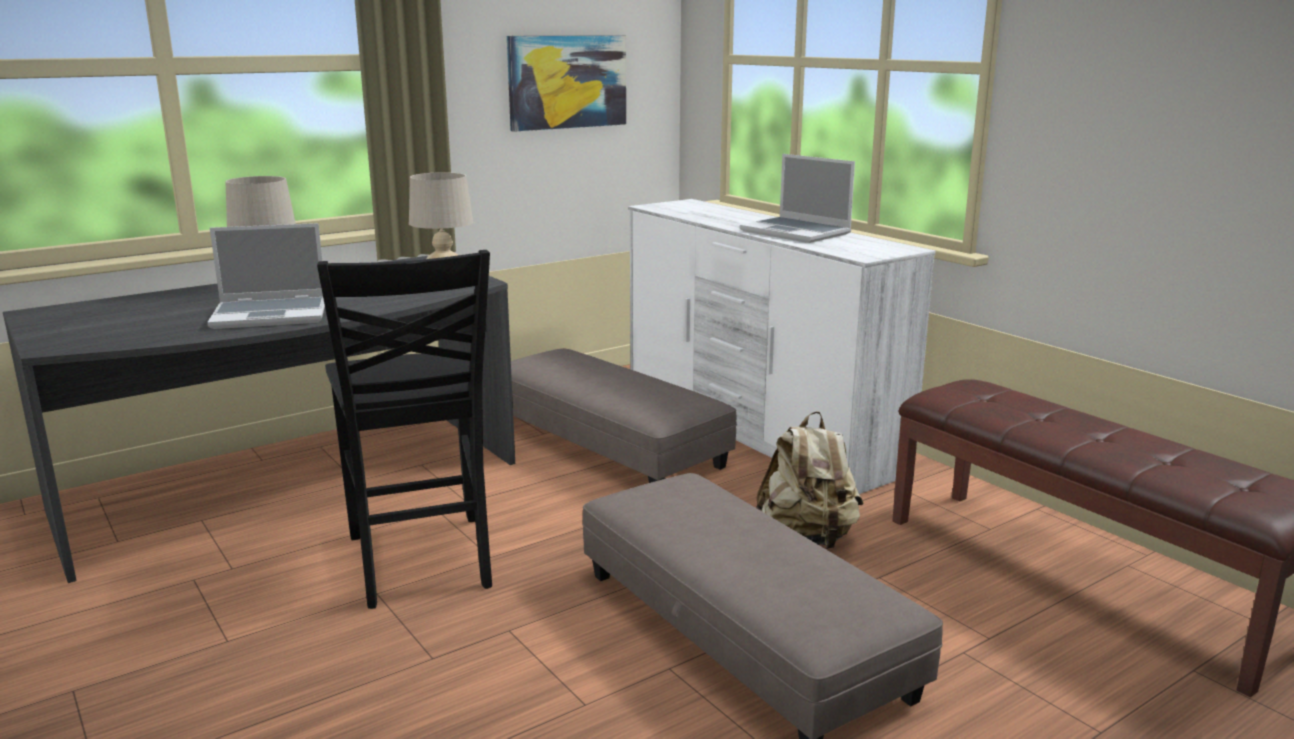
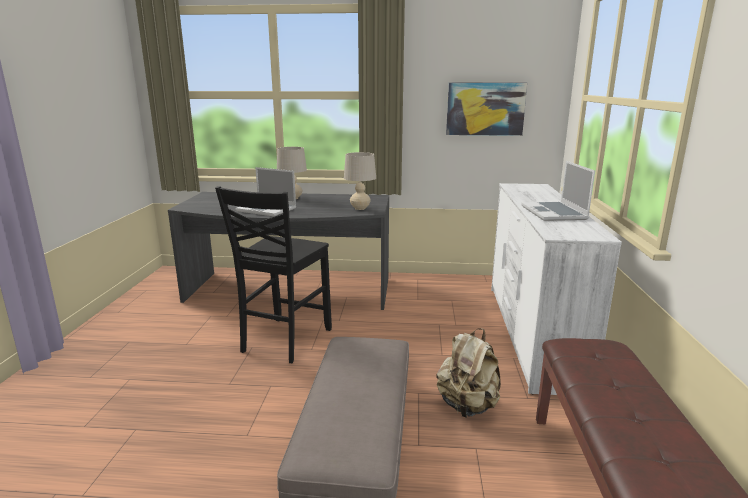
camera: 40 degrees right, 0 degrees up
grey ottoman [511,348,737,483] -> none

